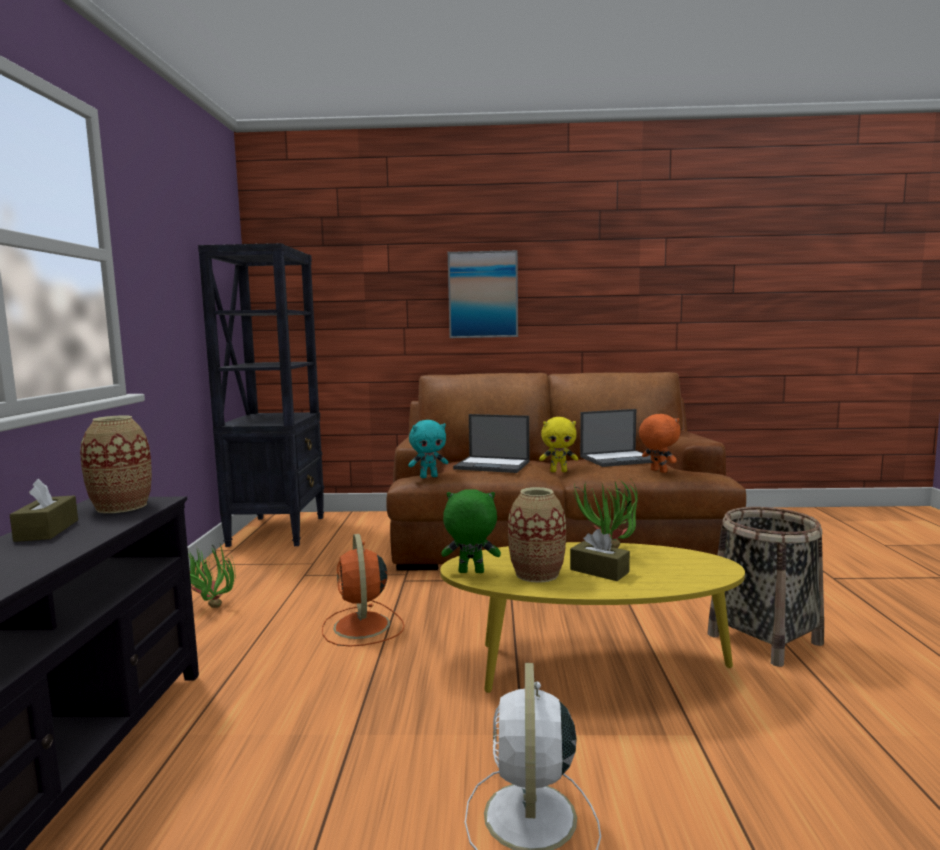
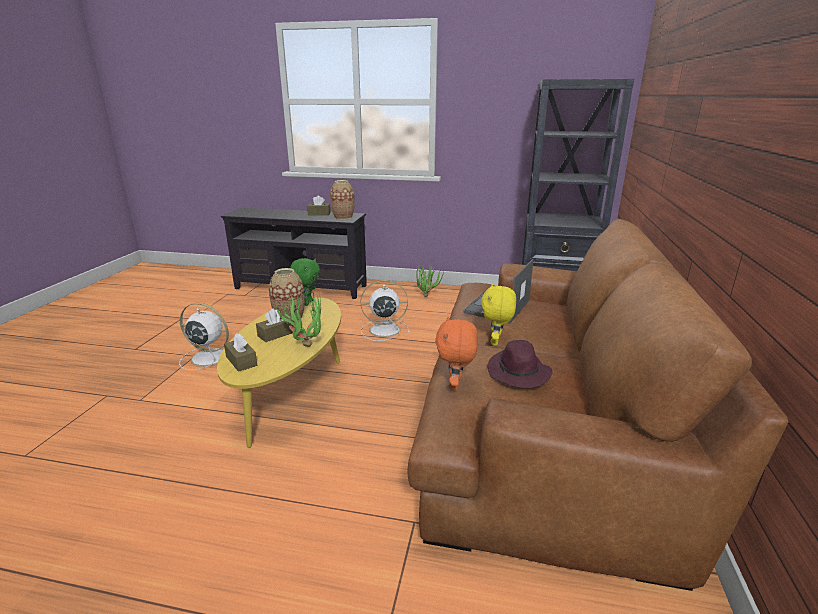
camera: 100 degrees right, 15 degrees up
orange fan [322,534,405,647] -> white fan [361,280,410,341]
turquoise plush toy [408,420,448,478] -> none
picture [448,250,518,338] -> none
laptop [580,409,651,467] -> purple hat [487,340,552,388]
orange plush toy [639,414,681,473] -> orange plush toy turned 120 degrees clockwise [435,316,478,391]
basket [707,507,824,667] -> none
none -> brown tissue box [224,333,257,372]

